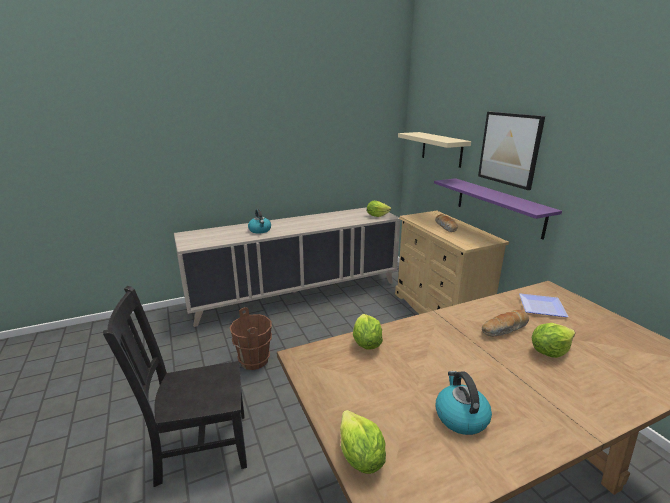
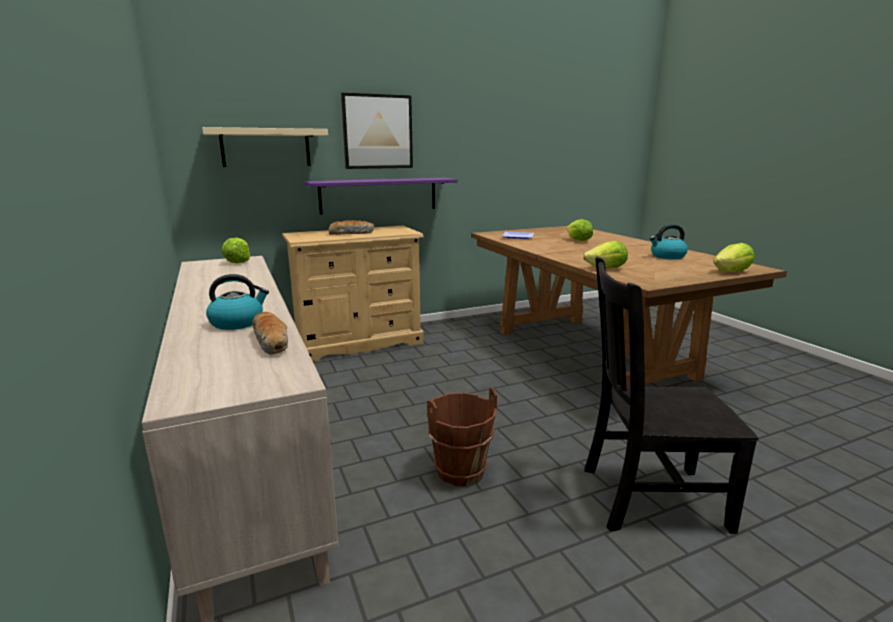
camera: 90 degrees left, 5 degrees down
black chair [103,286,247,487] -> black chair turned 105 degrees clockwise [584,256,758,534]
bread [482,310,529,337] -> bread moved to [252,312,288,355]

